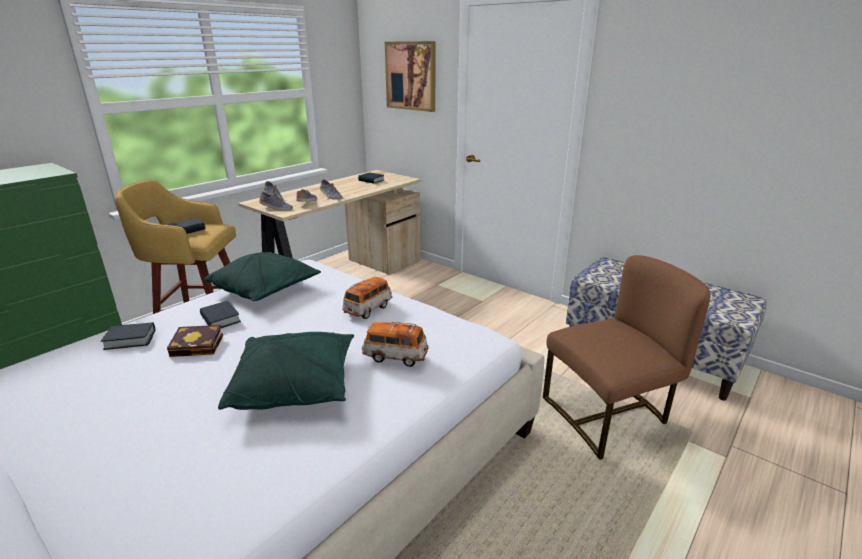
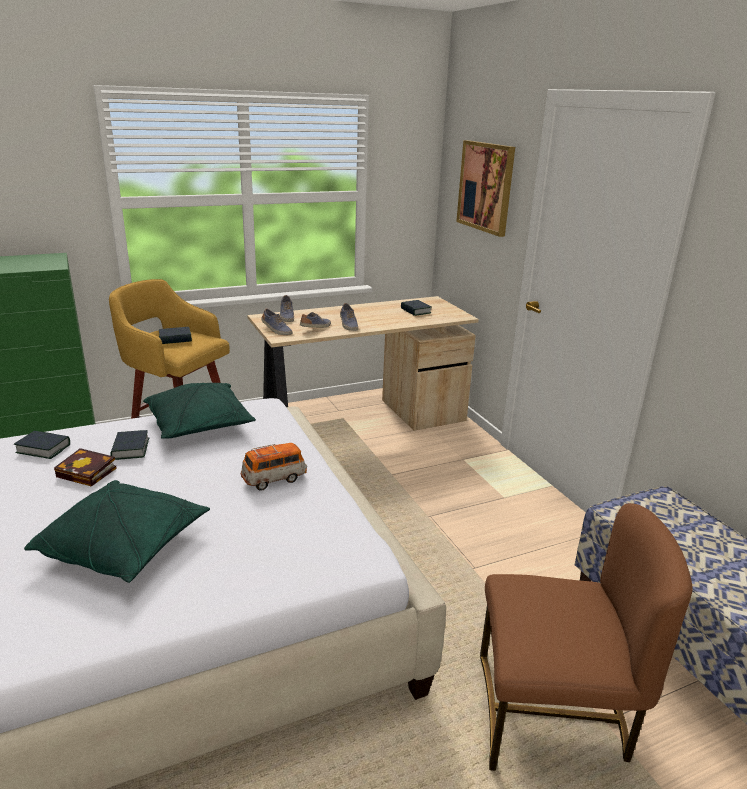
camera: 25 degrees right, 0 degrees up
toy car [362,322,429,367] -> none

